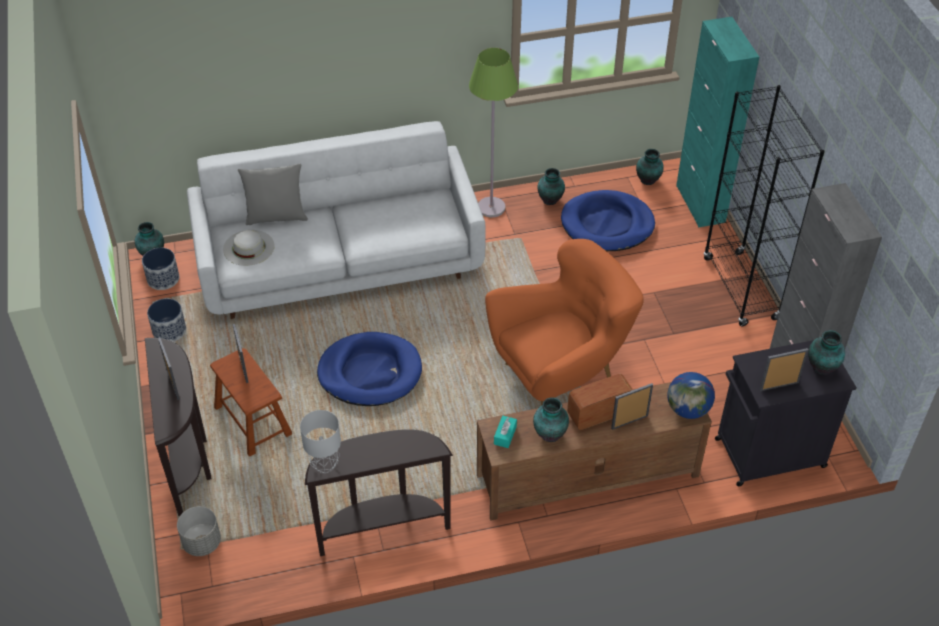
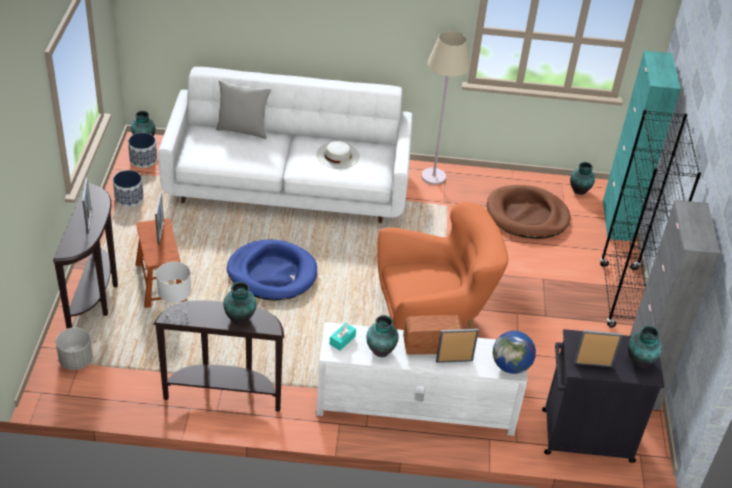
camera: 15 degrees right, 5 degrees down
white hat [223,230,275,266] -> white hat moved to [316,141,360,169]
green floor lamp [469,48,518,217] -> beige floor lamp [421,31,471,185]
brown tv stand [477,382,712,521] -> white tv stand [316,322,528,436]
vase [538,168,565,205] -> vase moved to [223,282,257,325]
blue dog bed [561,190,655,251] -> brown dog bed [487,185,570,239]

